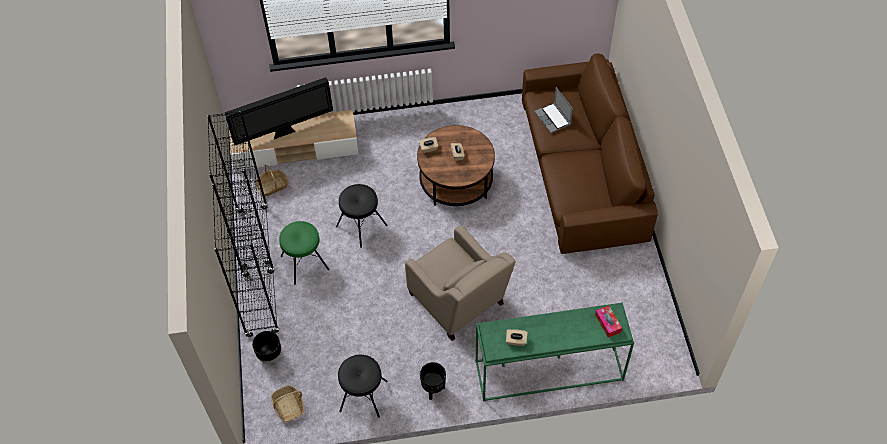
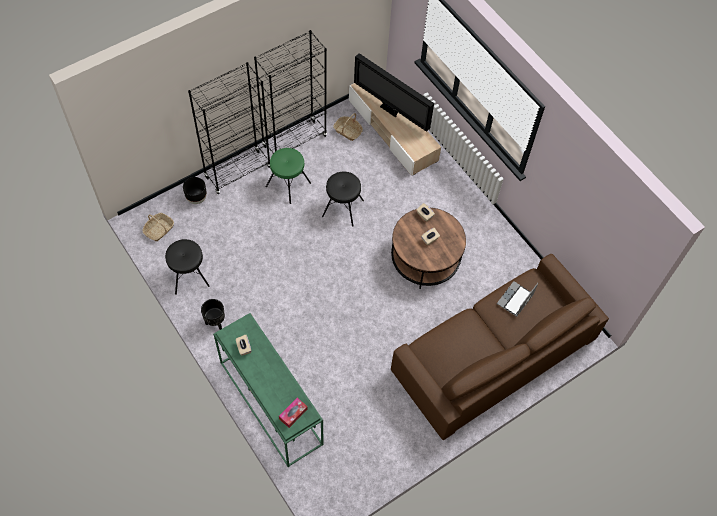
camera: 60 degrees right, 5 degrees up
beige armchair [405,226,516,341] -> none

